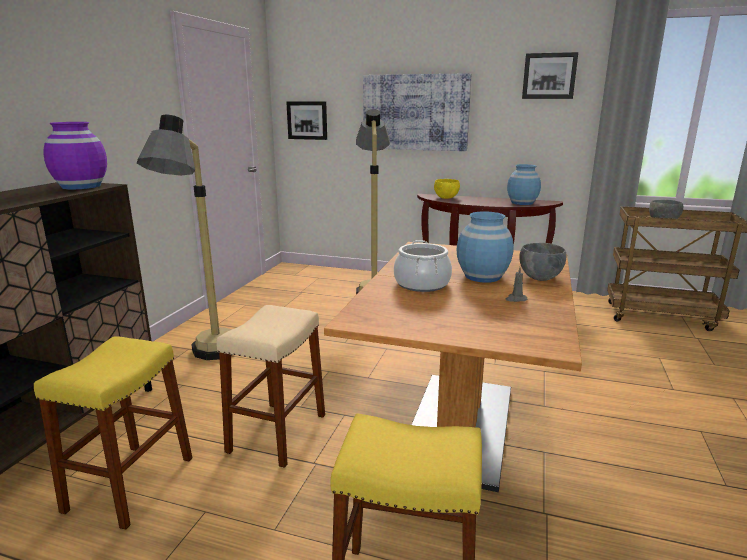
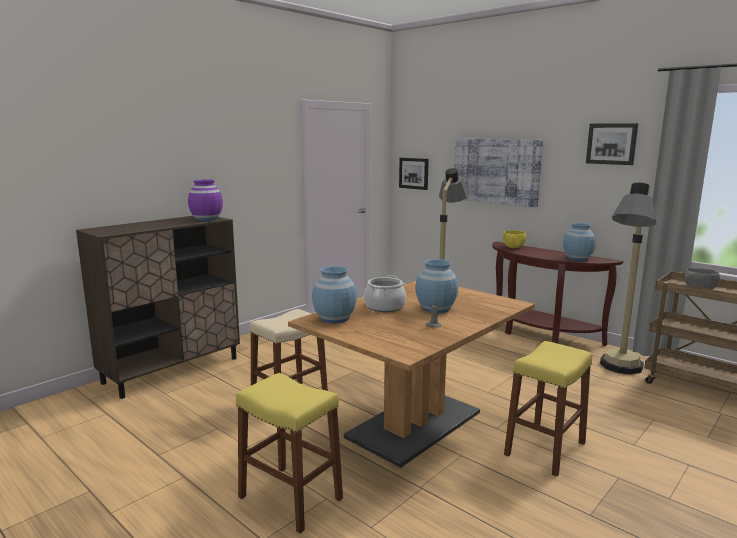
camera: 25 degrees right, 5 degrees down
yellow stool [34,337,192,530] -> yellow stool moved to [504,341,592,476]
floor lamp [137,114,232,360] -> floor lamp moved to [600,182,656,375]
grey bowl [519,243,566,281] -> none
none -> blue vase [312,266,357,323]

